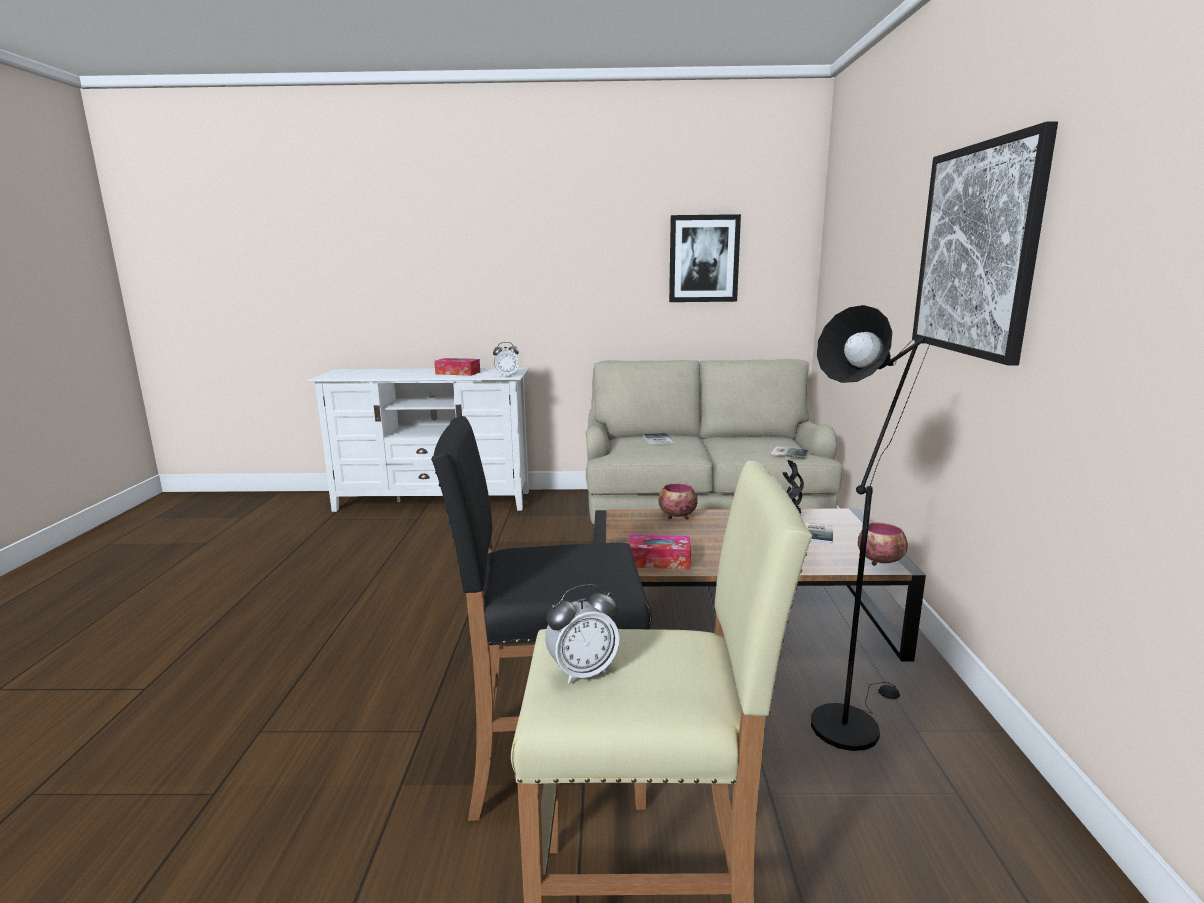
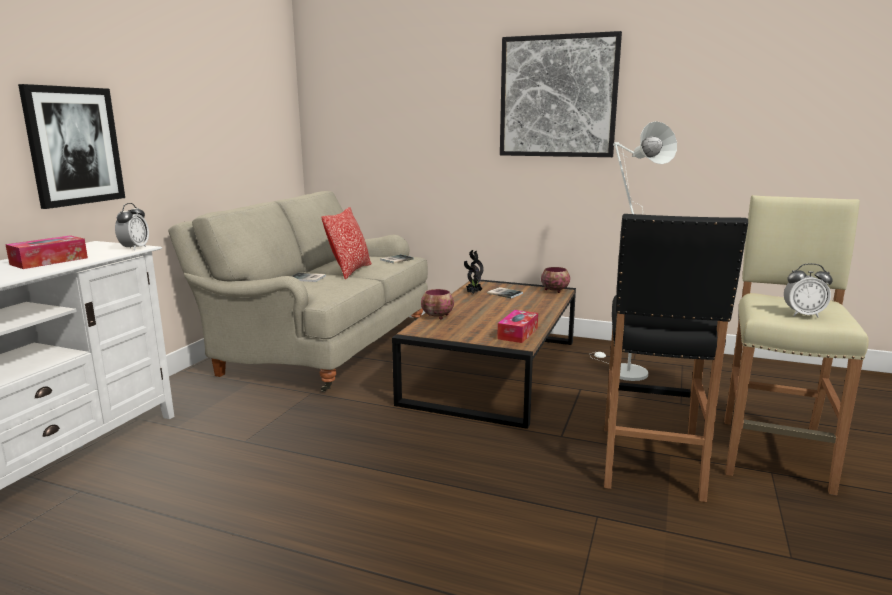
camera: 70 degrees left, 0 degrees up
alarm clock [545,584,620,684] -> alarm clock turned 105 degrees clockwise [784,263,833,318]
picture [669,214,741,302] -> picture moved to [18,84,125,209]
black floor lamp [811,305,930,751] -> white floor lamp [590,121,677,381]
none -> pillow [322,207,372,279]

